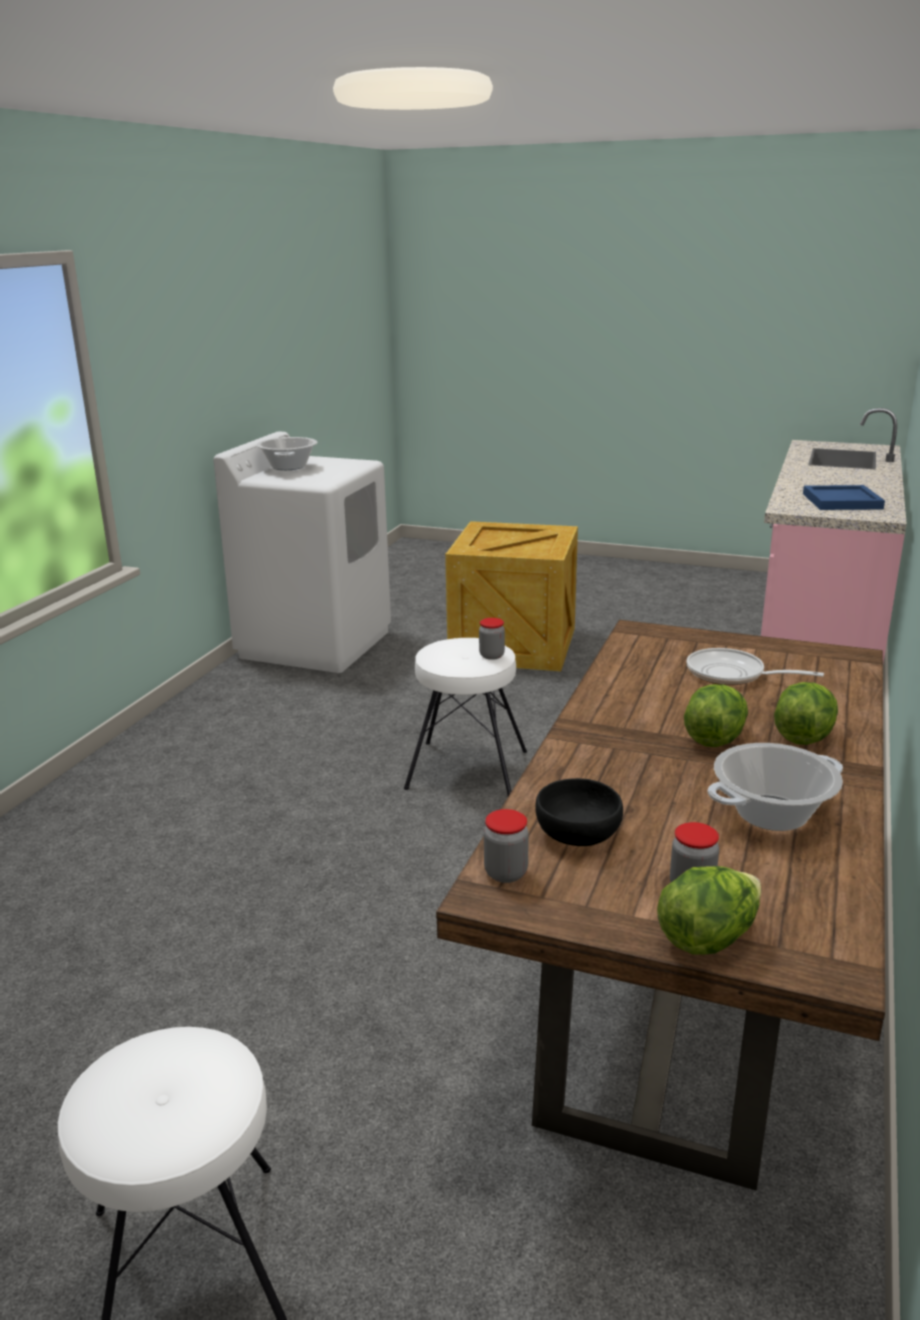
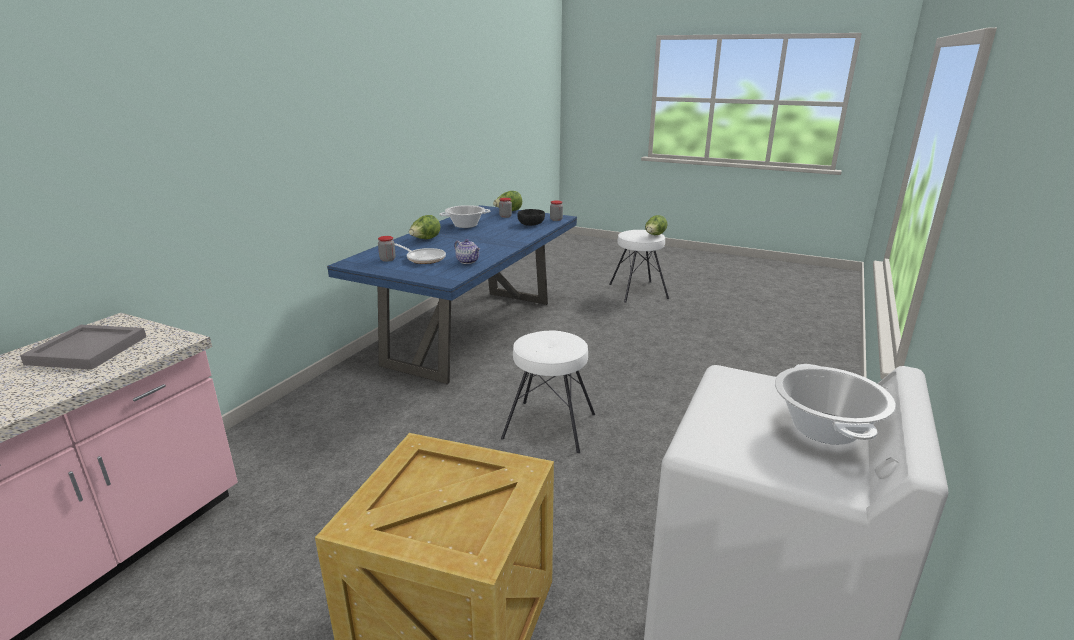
camera: 175 degrees left, 0 degrees up
brown dining table [436,620,885,1191] -> blue dining table [327,205,577,384]
jar [479,618,505,660] -> jar moved to [378,236,396,262]
lettuce [684,684,748,747] -> lettuce moved to [645,215,667,235]
blue tray [803,485,885,510] -> grey tray [20,325,146,370]
none -> teapot [454,239,480,264]

